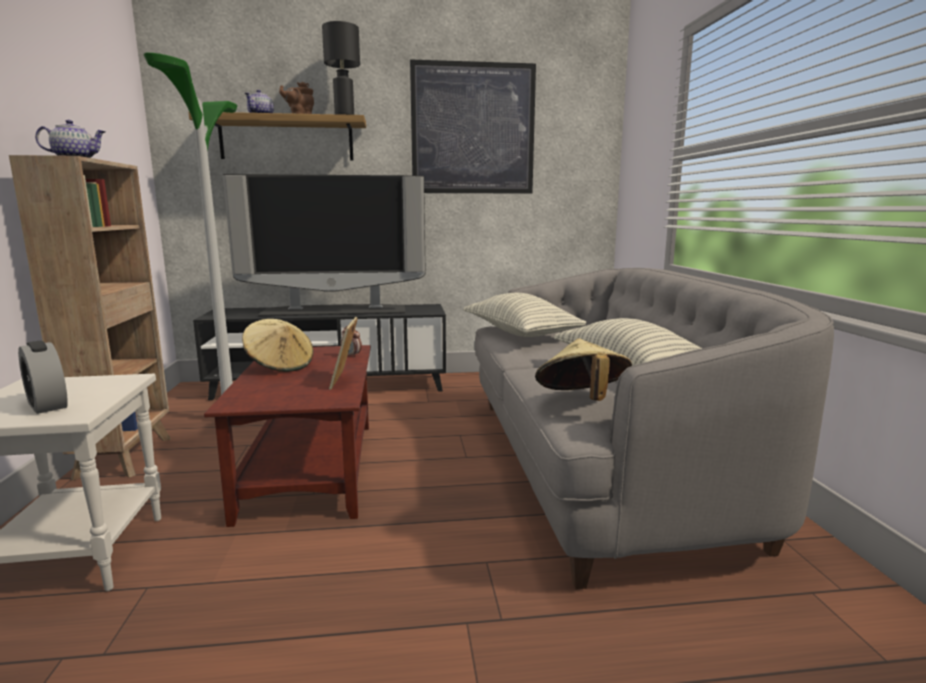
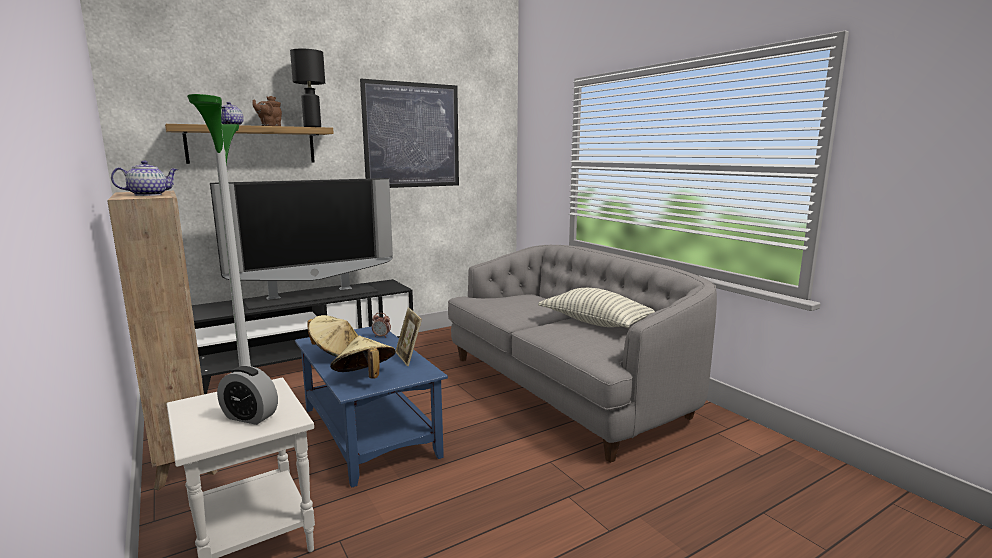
camera: 25 degrees left, 0 degrees up
brown coffee table [204,345,371,527] -> blue coffee table [295,326,448,488]
pillow [464,293,587,337] -> none
beige hat [535,338,632,401] -> beige hat moved to [330,335,396,378]

